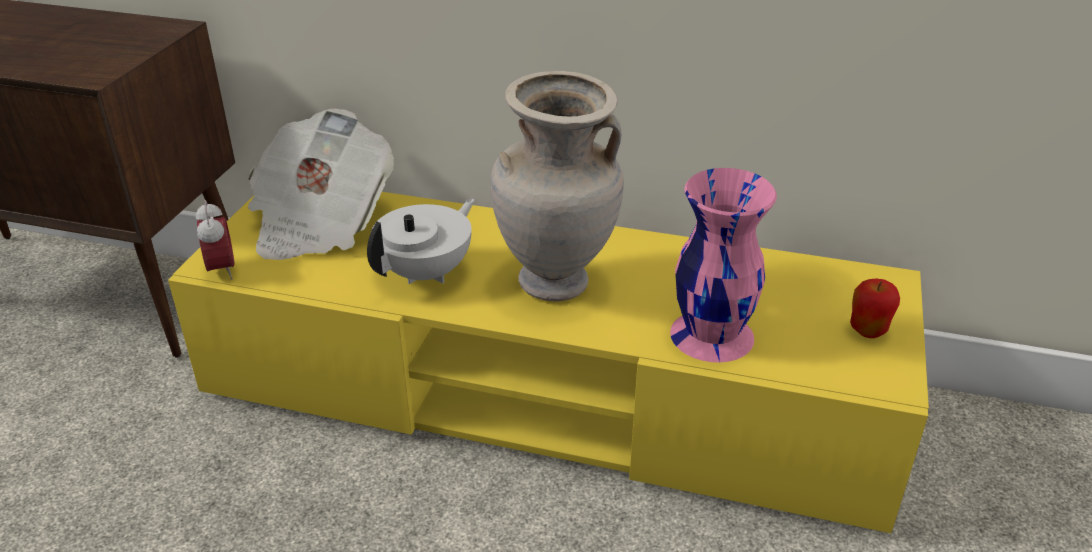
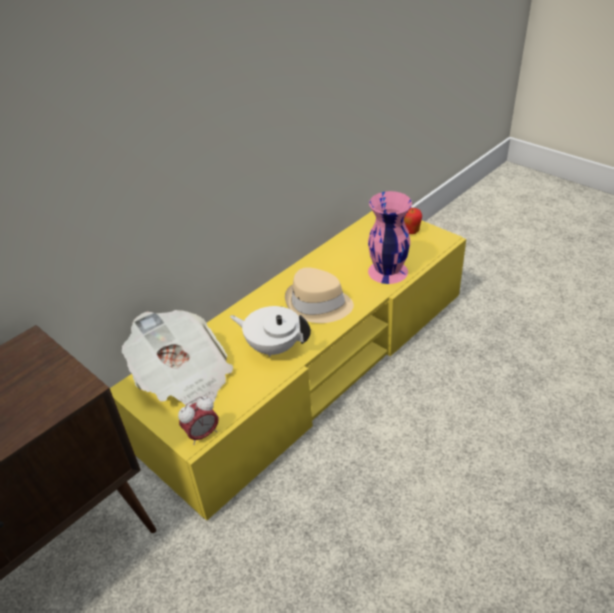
camera: 60 degrees left, 5 degrees up
alarm clock [196,200,235,280] -> alarm clock turned 135 degrees clockwise [178,396,219,445]
white teapot [367,198,475,284] -> white teapot turned 45 degrees counterclockwise [230,306,311,357]
beige vase [490,71,624,301] -> beige hat [285,267,354,323]

